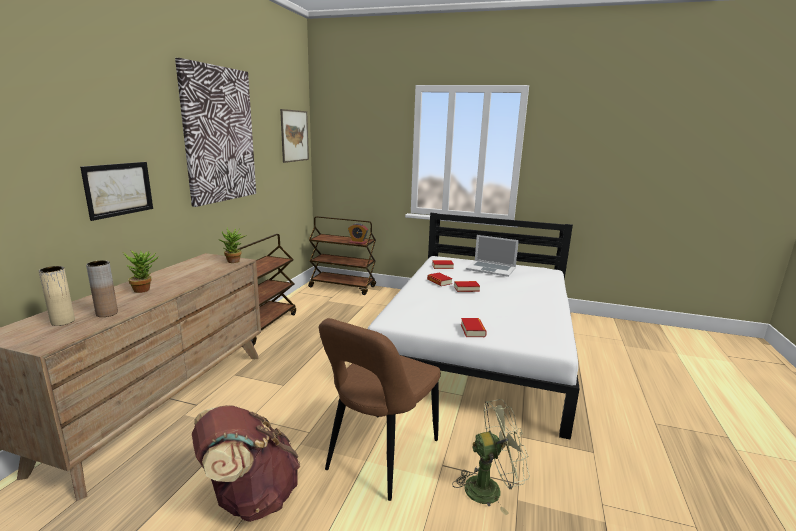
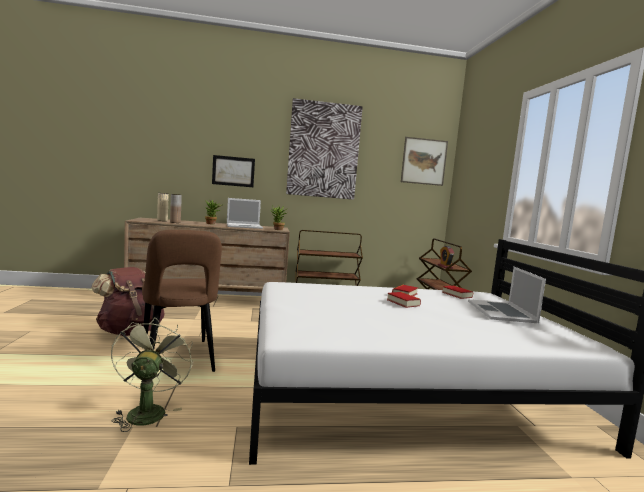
camera: 65 degrees right, 10 degrees down
brown chair [319,318,441,501] -> brown chair turned 120 degrees counterclockwise [142,230,222,372]
green fan [452,399,530,515] -> green fan turned 150 degrees counterclockwise [111,317,193,432]
book [461,318,487,337] -> none
none -> laptop [227,198,263,229]

